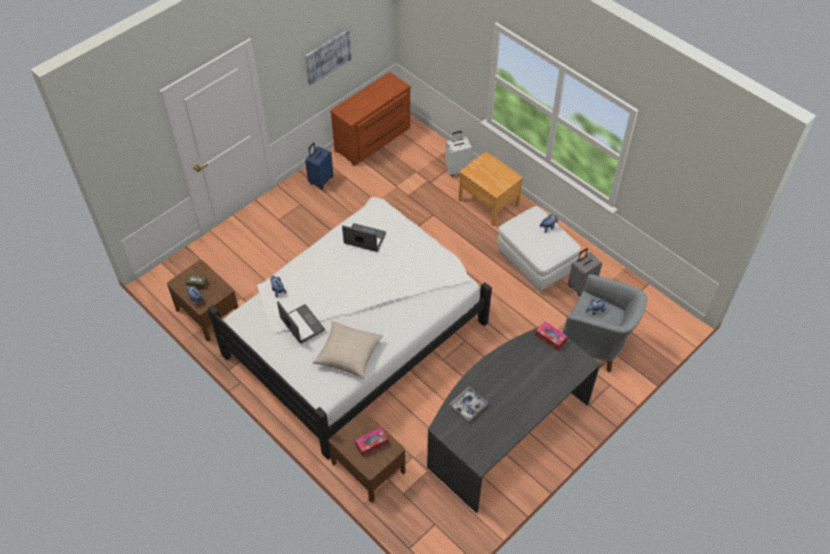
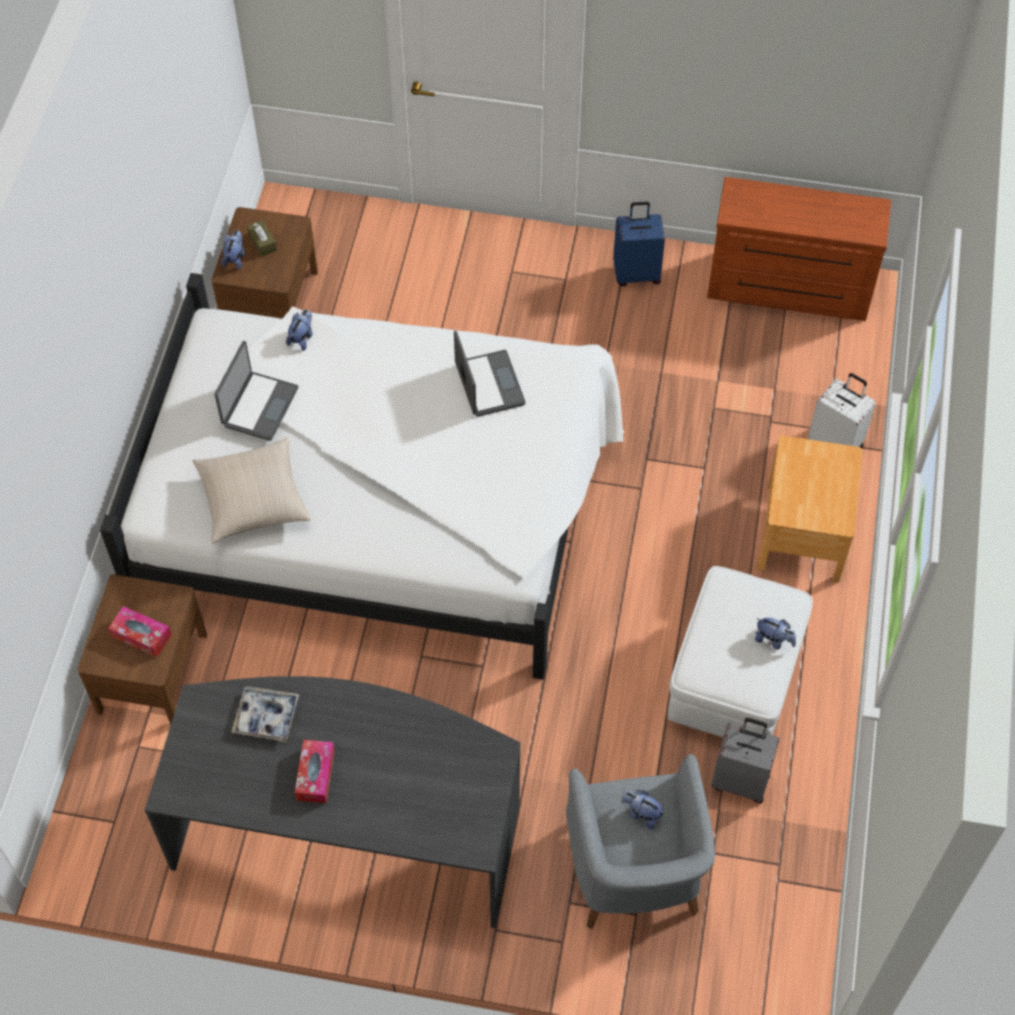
camera: 55 degrees right, 5 degrees up
picture [305,30,351,86] -> none
tissue box [535,321,568,351] -> tissue box moved to [295,740,335,803]

